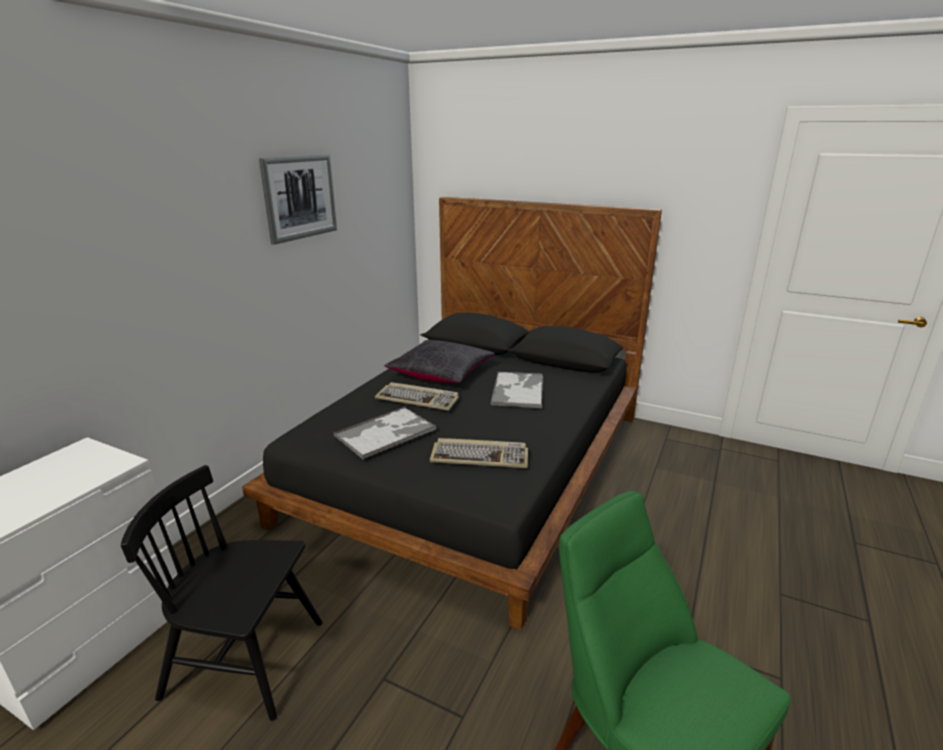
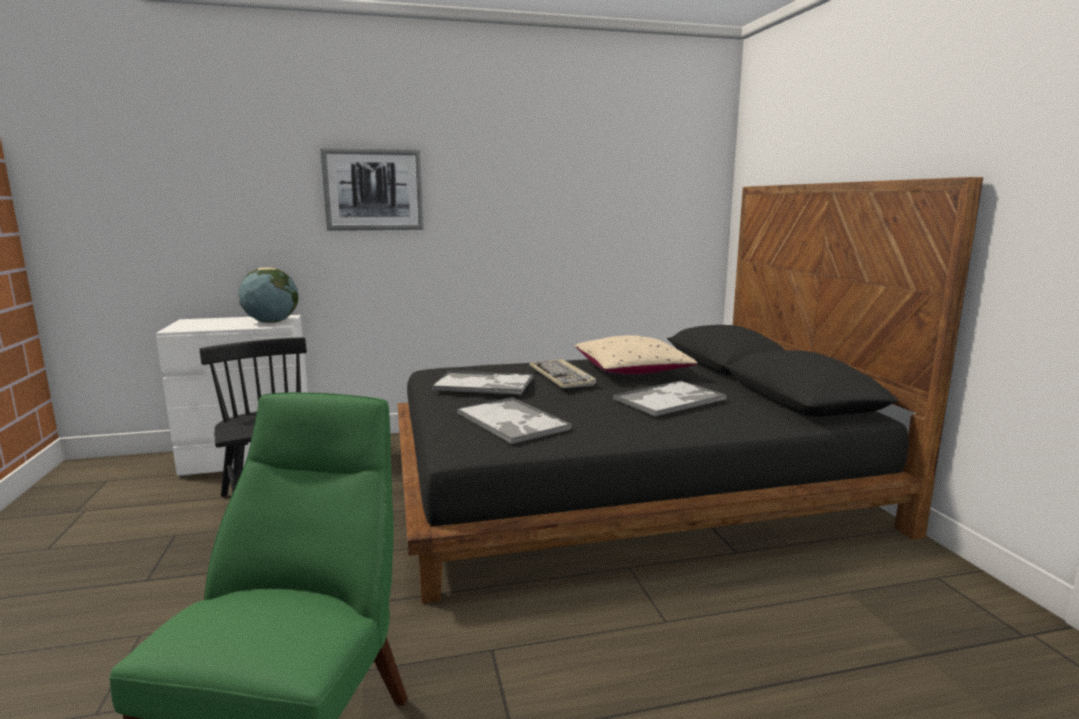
camera: 50 degrees right, 10 degrees down
picture [259,155,337,245] -> picture moved to [320,148,424,231]
black pillow [384,340,495,383] -> beige pillow [575,335,697,375]
keyboard [430,438,528,468] -> tray [457,397,572,444]
none -> globe [239,267,298,323]

